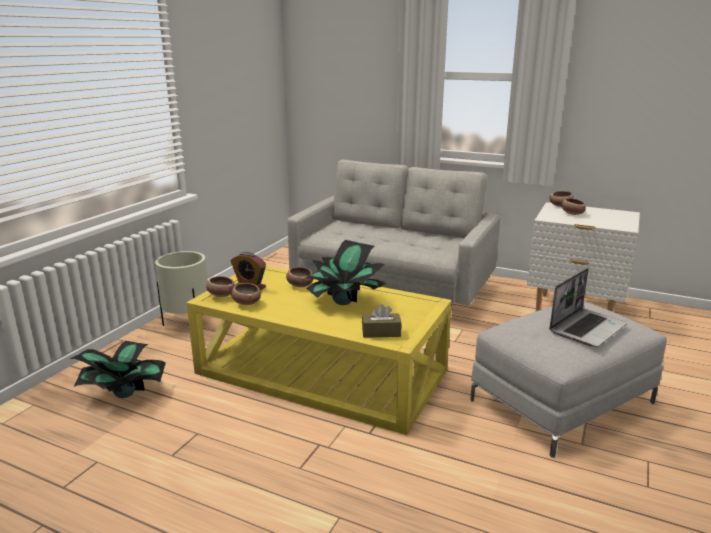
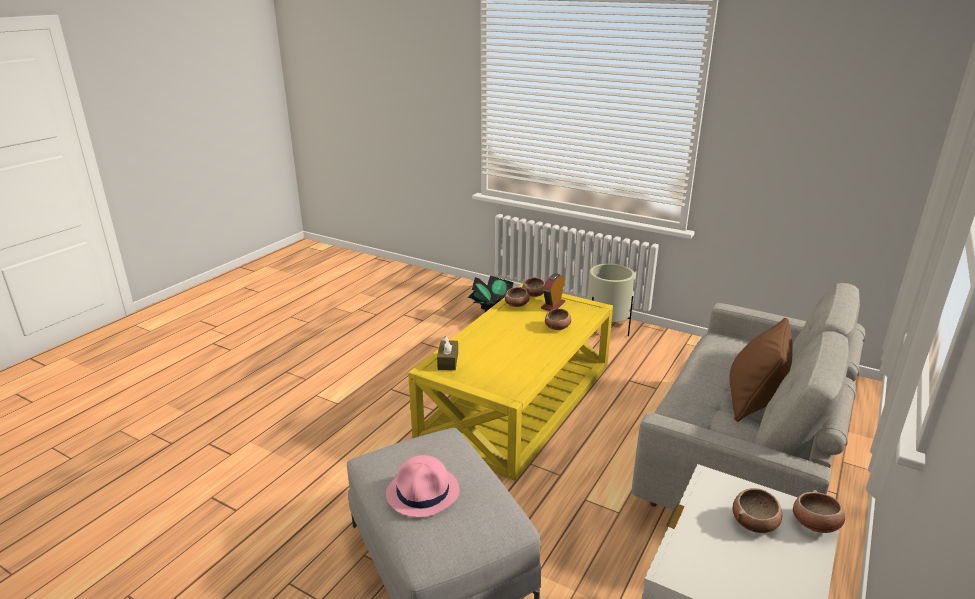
camera: 95 degrees right, 5 degrees up
potted plant [304,240,387,305] -> none
laptop [549,268,627,347] -> pink hat [386,455,459,517]
none -> brown pillow [729,318,793,422]

